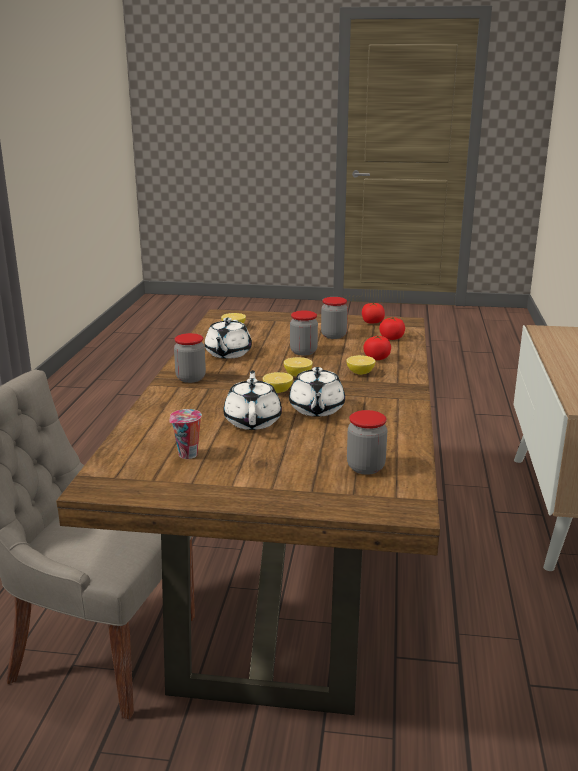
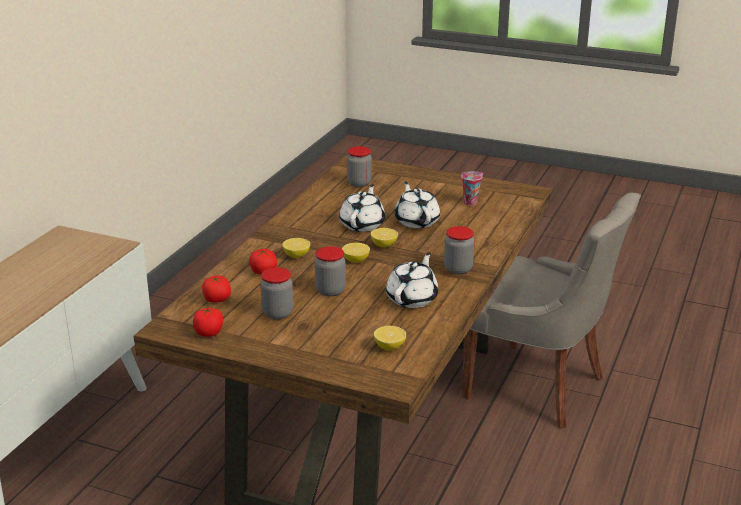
camera: 165 degrees left, 5 degrees up
white teapot [223,370,282,430] -> white teapot turned 150 degrees clockwise [395,181,440,228]

